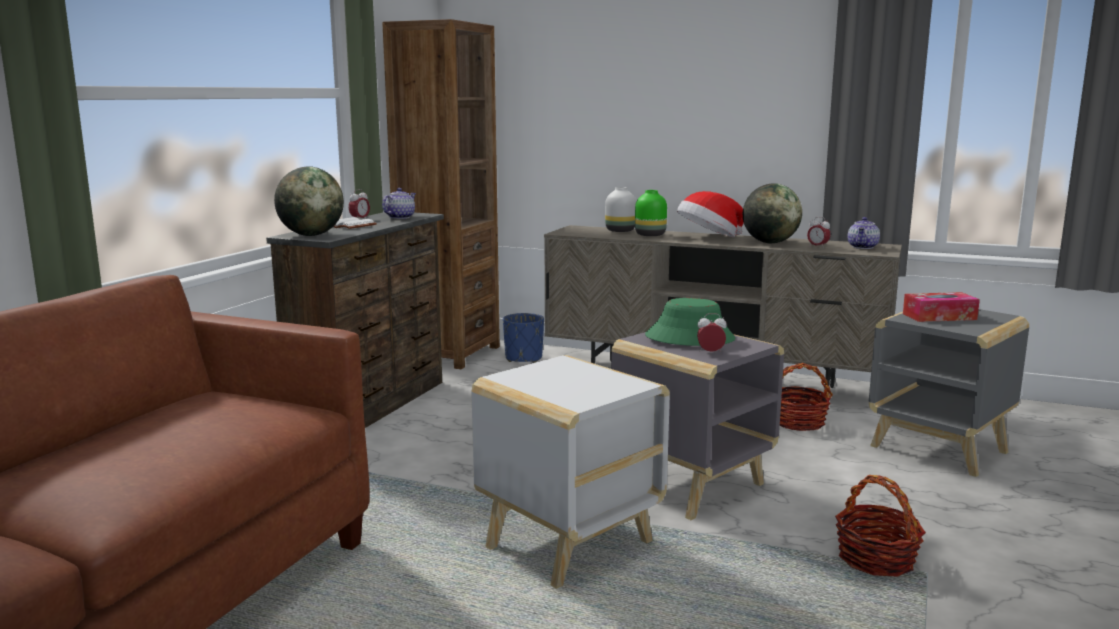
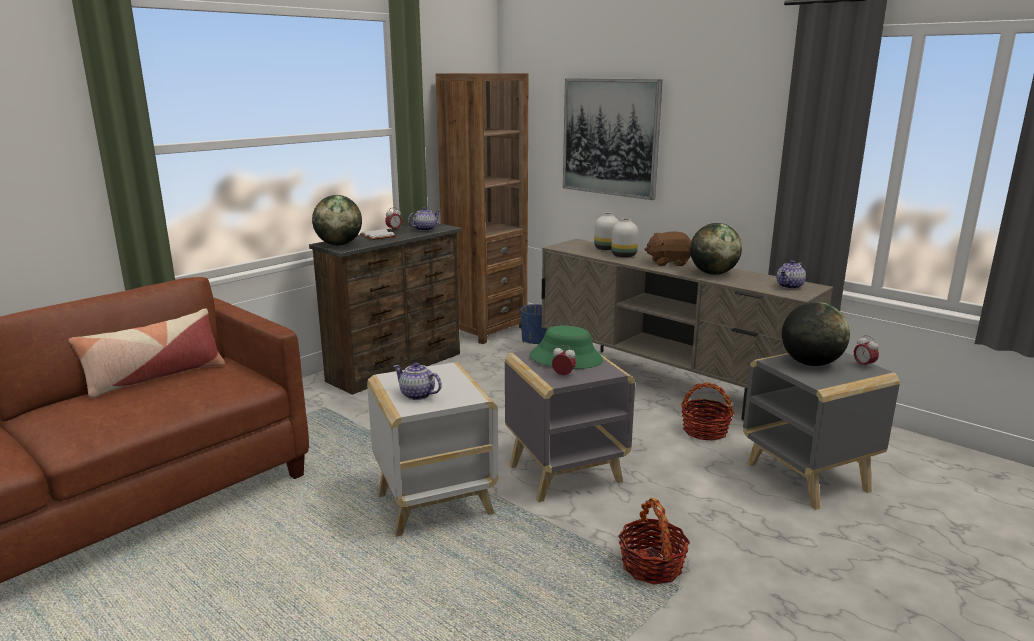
camera: 20 degrees right, 5 degrees up
green vase [635,190,667,236] -> white vase [611,218,639,257]
hat [677,191,744,237] -> brown plush toy [644,231,691,266]
alarm clock [807,217,831,249] -> alarm clock moved to [854,335,879,369]
tissue box [903,292,980,322] -> globe [782,302,850,366]
none -> pillow [69,308,225,398]
none -> teapot [393,362,442,400]
none -> picture [563,78,663,200]

